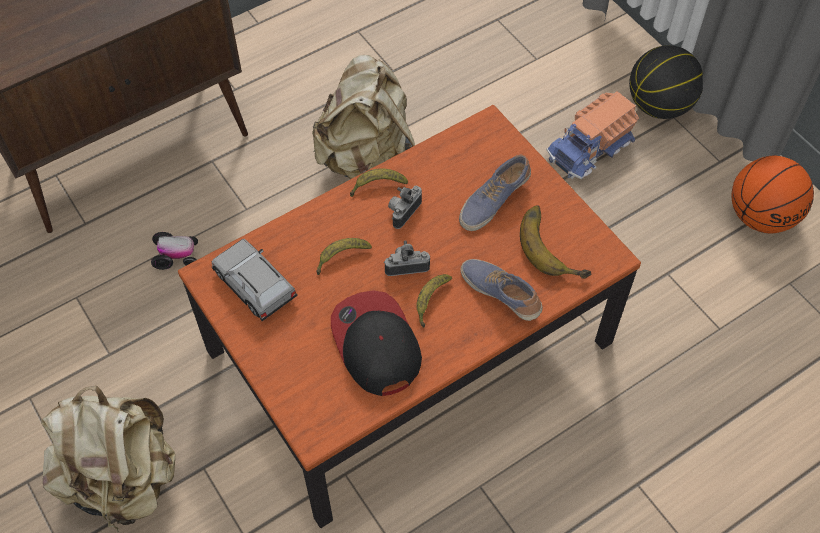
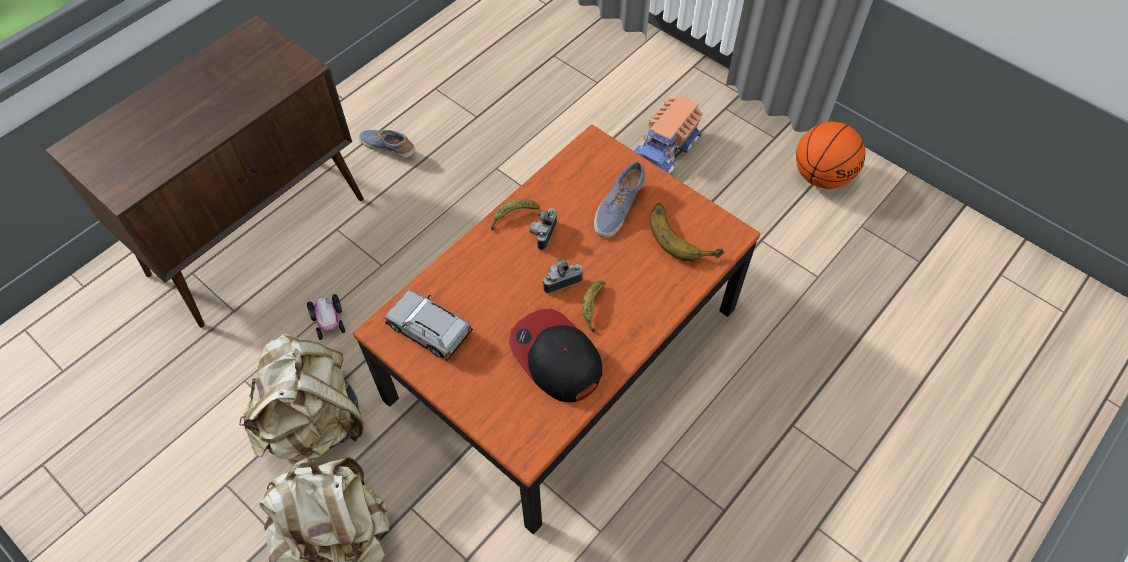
camera: 15 degrees left, 0 degrees up
toy car [151,232,198,270] -> toy car turned 90 degrees clockwise [307,294,345,340]
beige backpack [312,55,415,179] -> beige backpack moved to [239,333,363,462]
banana [316,238,372,275] -> none
shoe [460,259,543,321] -> shoe moved to [359,129,415,158]
basketball [629,45,703,119] -> none

